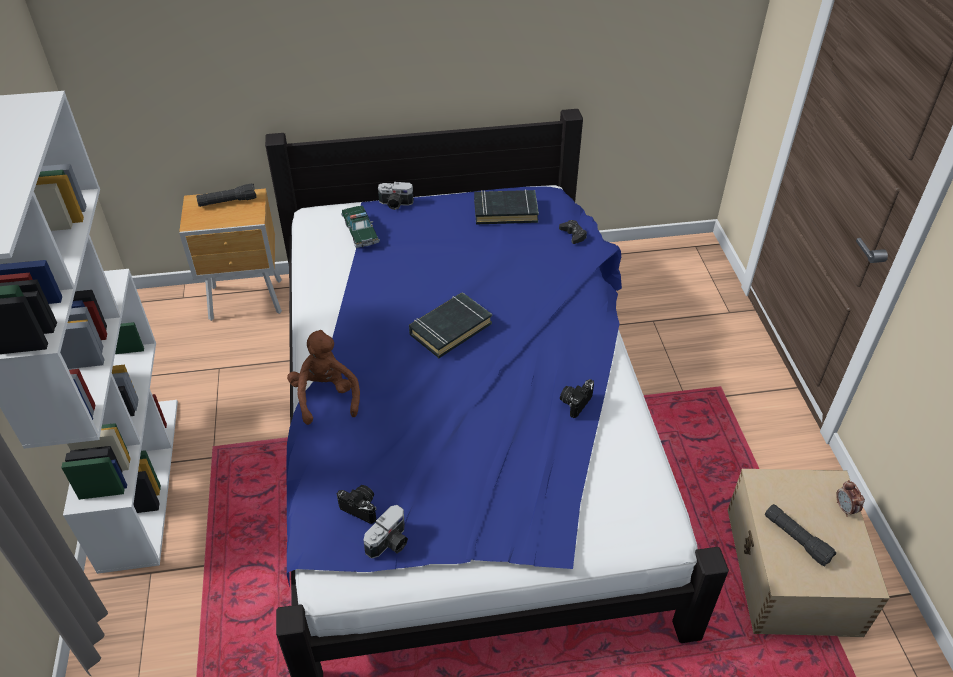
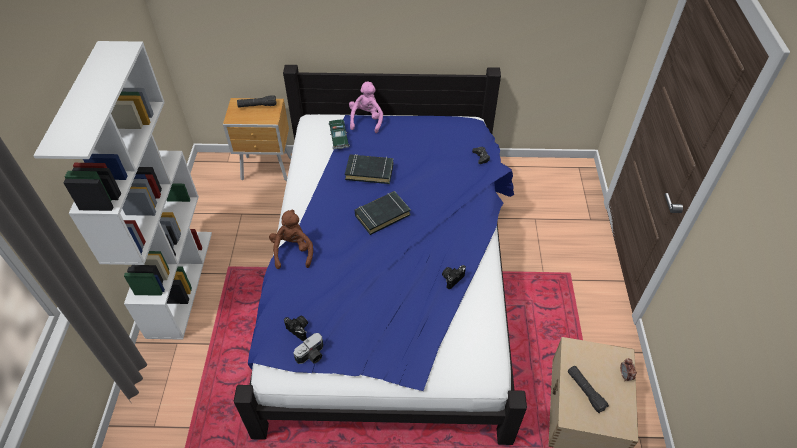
camera: 10 degrees right, 5 degrees up
camera [378,182,414,210] -> pink plush toy [349,82,383,133]
black book [474,189,539,224] -> black book moved to [345,154,393,184]

